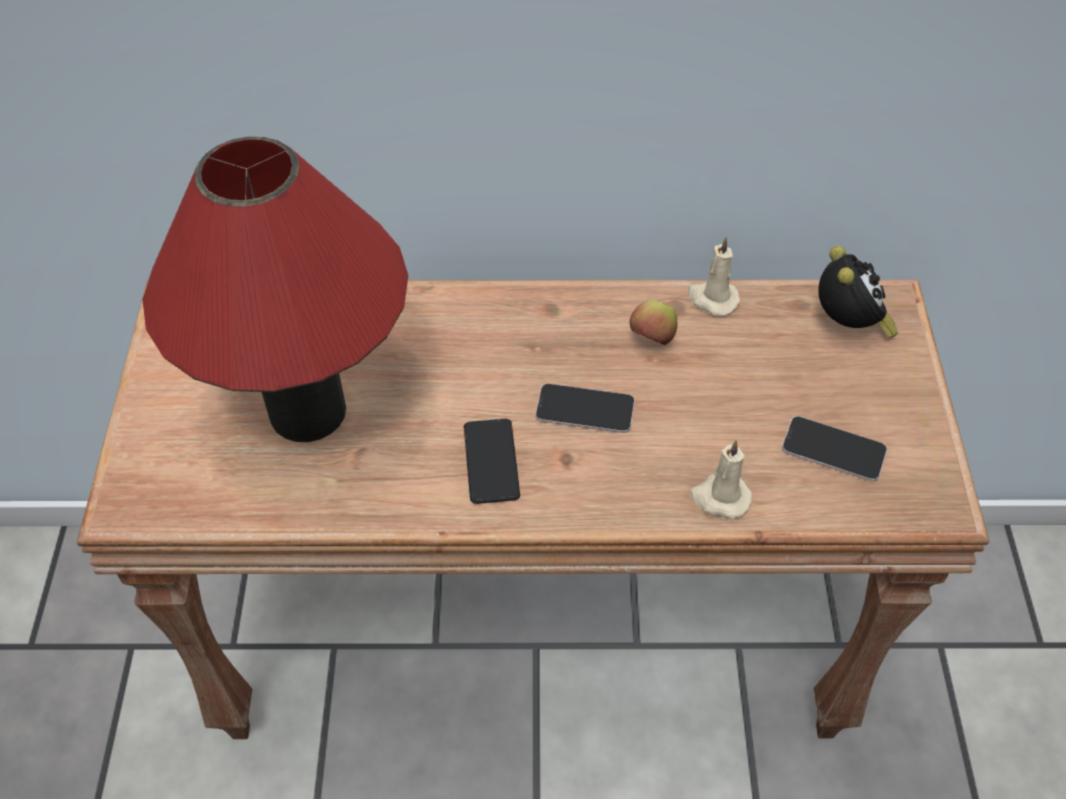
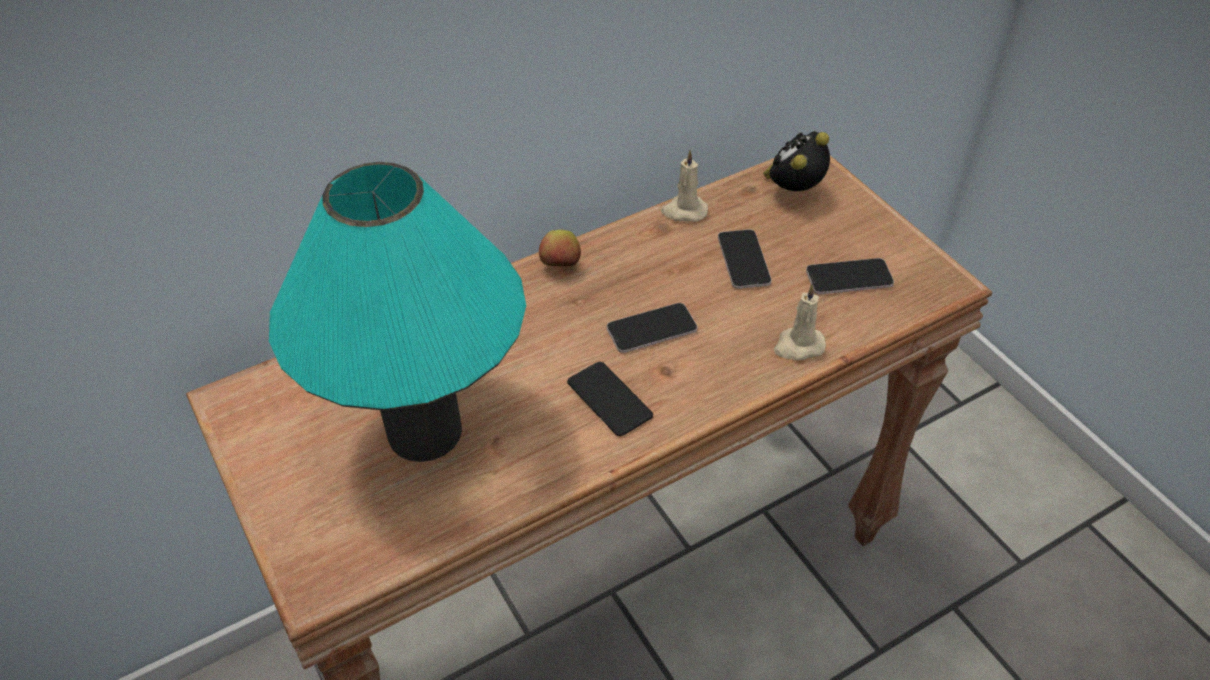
camera: 30 degrees left, 5 degrees down
red table lamp [142,137,408,442] -> turquoise table lamp [269,162,526,462]
apple [630,299,677,345] -> apple moved to [539,230,581,266]
alarm clock [818,246,898,338] -> alarm clock turned 105 degrees counterclockwise [763,131,830,191]
none -> phone [718,229,772,289]

